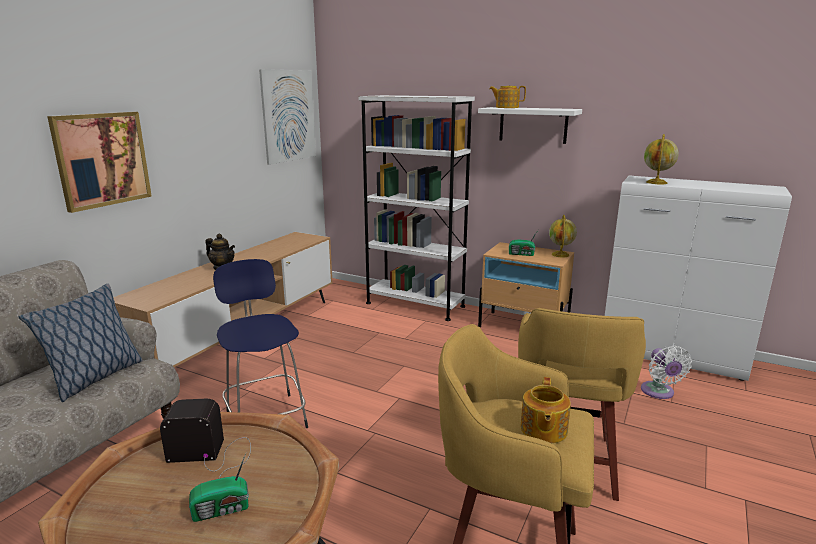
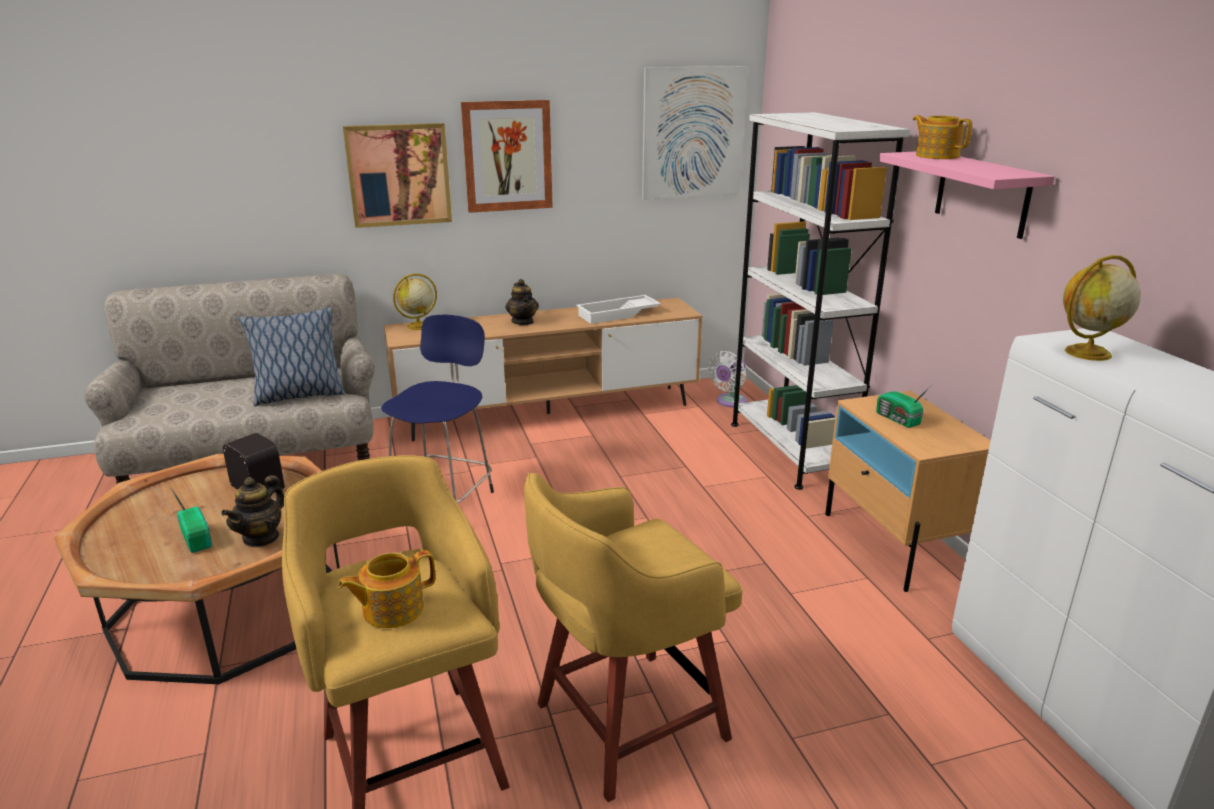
camera: 45 degrees right, 5 degrees up
radio [189,451,249,522] -> radio turned 150 degrees counterclockwise [170,487,212,553]
white shelf [478,107,582,144] -> pink shelf [879,151,1055,239]
globe [549,215,577,257] -> globe moved to [393,274,437,330]
white fan [641,346,692,399] -> white fan moved to [708,351,748,408]
none -> teapot [221,475,284,547]
none -> picture [461,100,553,213]
none -> white tray [576,295,661,324]

